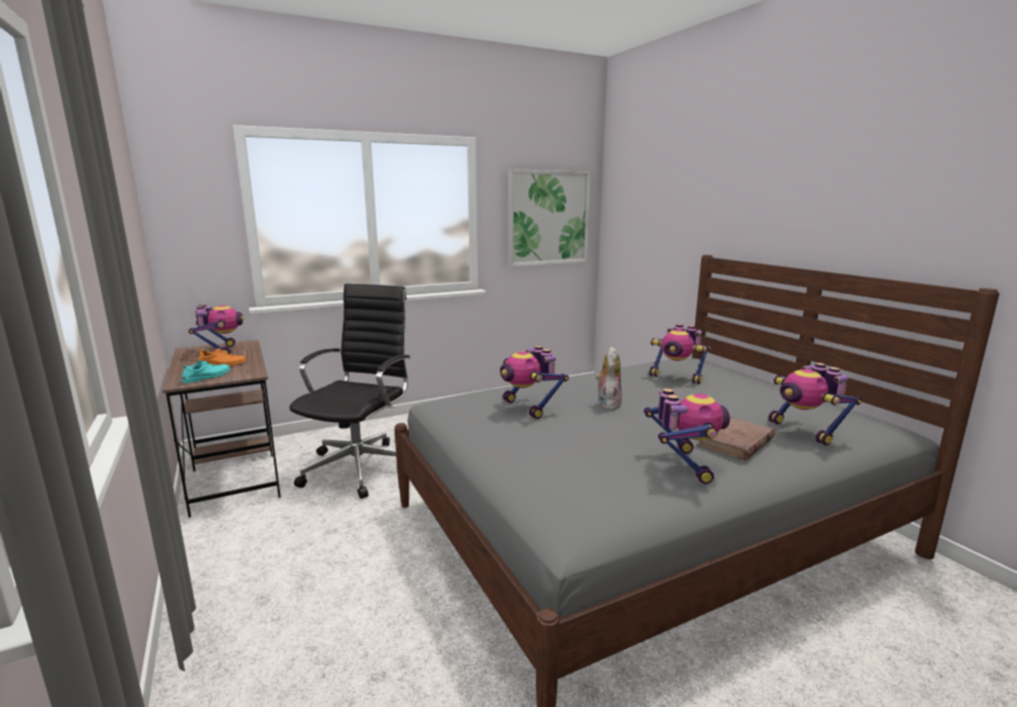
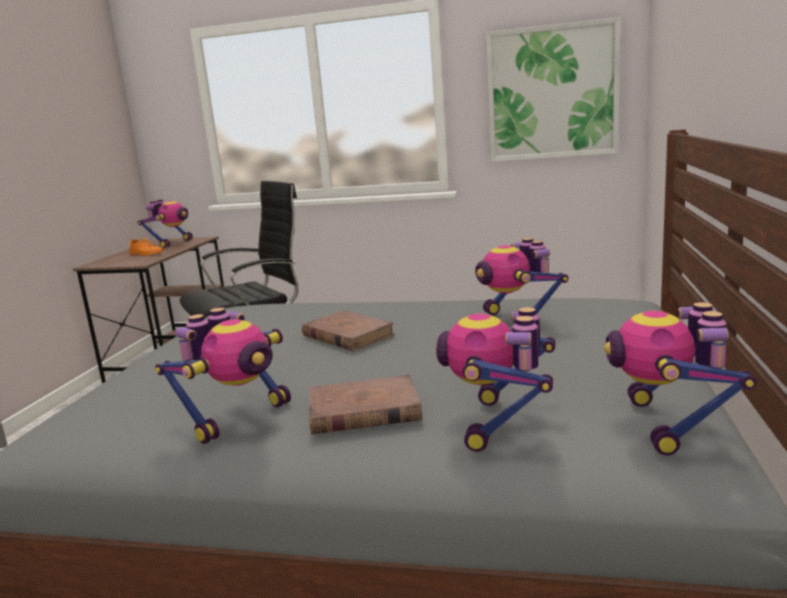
camera: 40 degrees right, 0 degrees up
turquoise shoe [182,360,230,383] -> none
toy robot [500,346,569,419] -> toy robot moved to [604,302,757,455]
plush toy [596,347,622,410] -> brown book [302,310,395,351]

